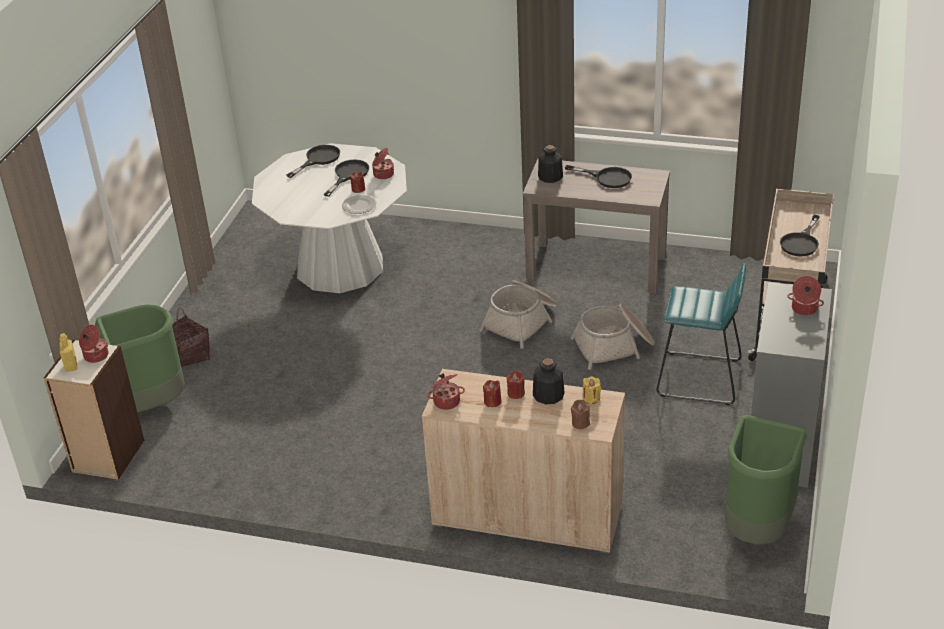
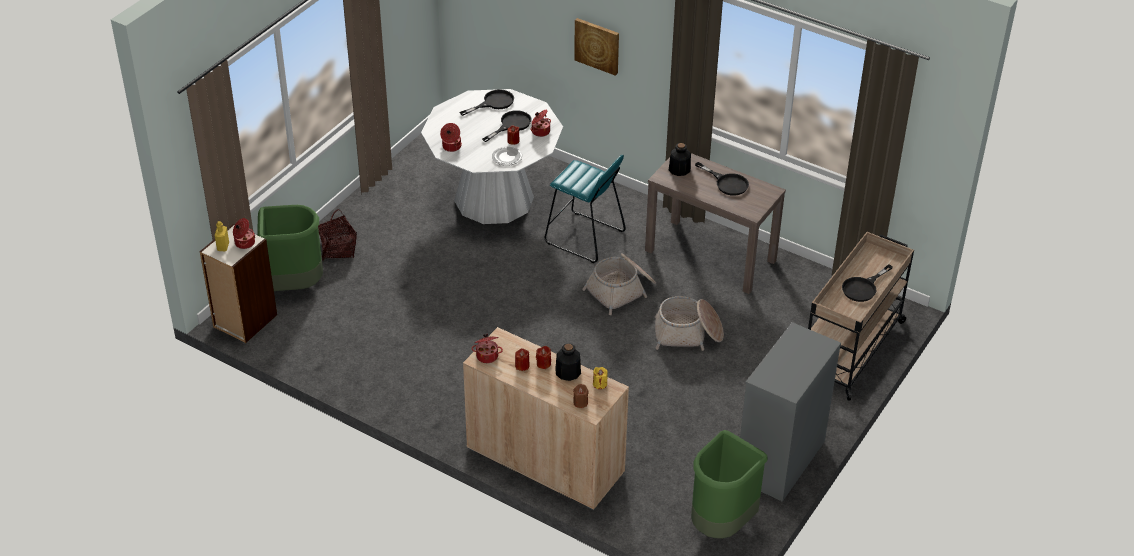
camera: 15 degrees right, 5 degrees up
turquoise stool [656,263,746,405] -> turquoise stool moved to [544,155,626,263]
cooking pot [788,276,824,316] -> cooking pot moved to [440,123,462,152]
none -> picture [574,18,619,76]

